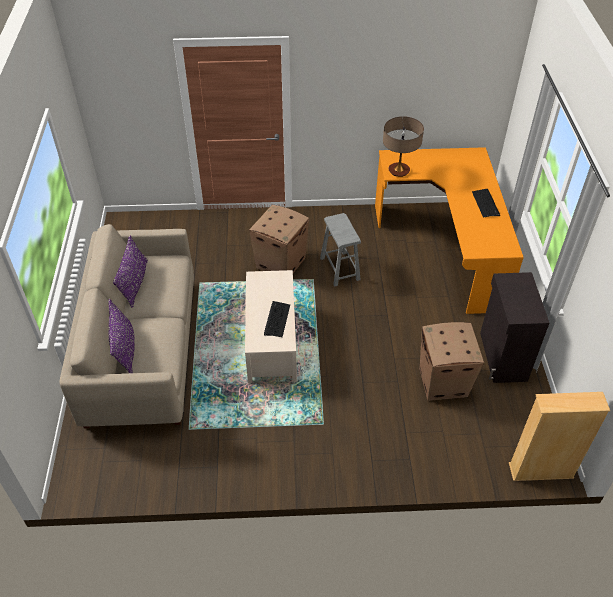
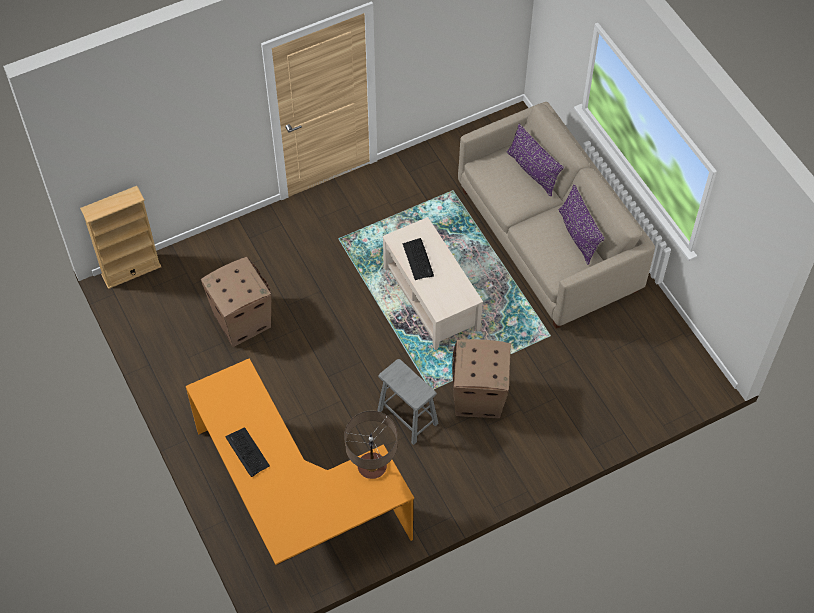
camera: 155 degrees right, 10 degrees up
black cabinet [480,272,549,383] -> none

